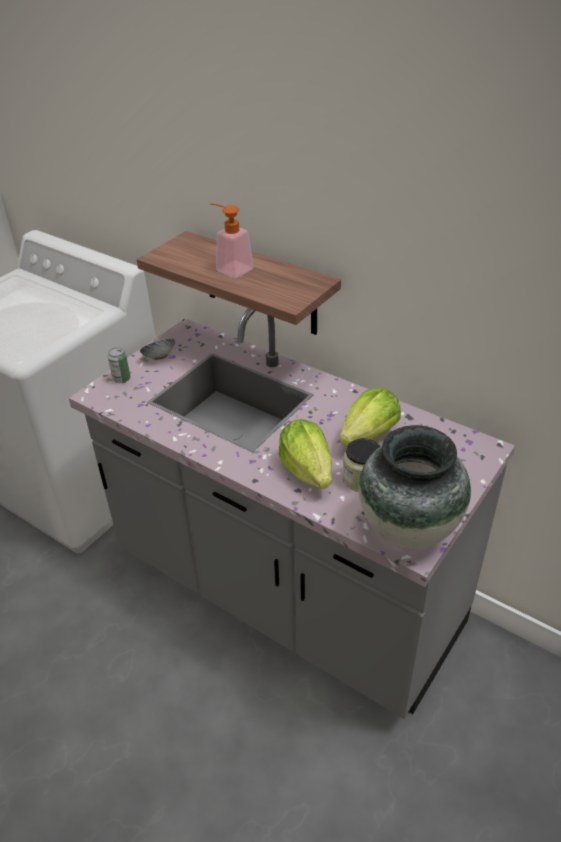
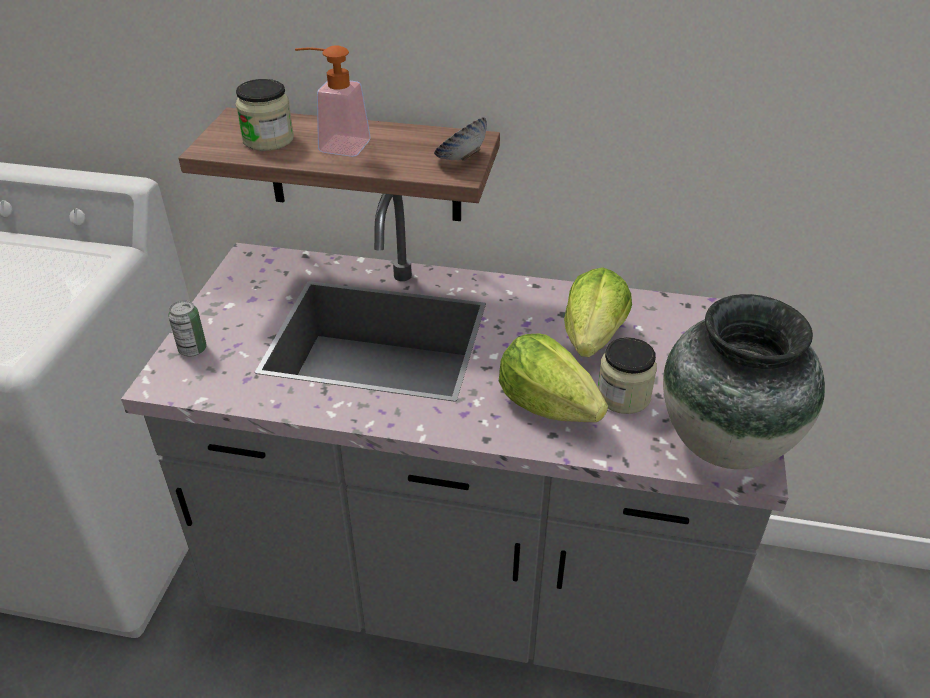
camera: 25 degrees left, 0 degrees up
bowl [140,339,175,360] -> bowl moved to [434,117,487,161]
none -> jar [235,79,294,151]

